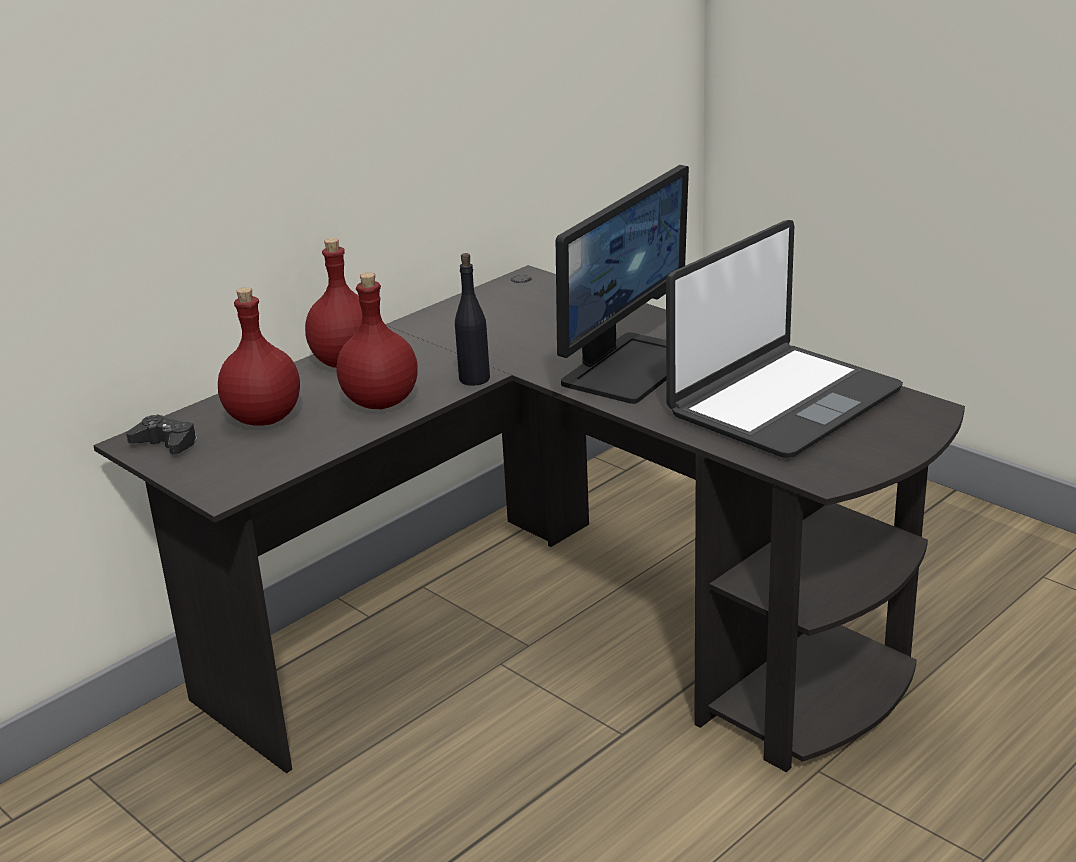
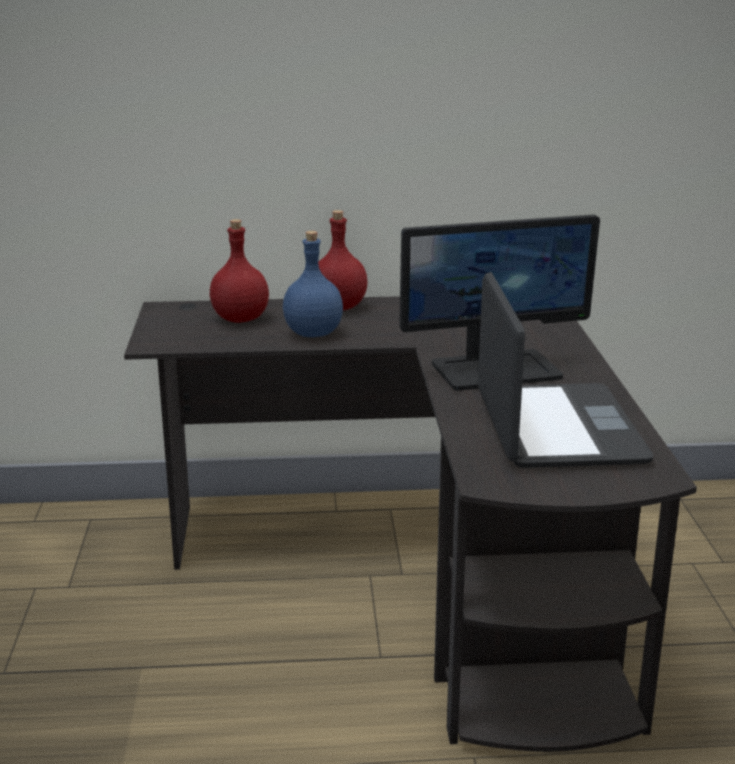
camera: 40 degrees right, 5 degrees down
black game controller [126,414,197,454] -> none
red bottle [336,272,418,409] -> blue bottle [283,231,343,337]
black bottle [455,253,490,386] -> none
laptop [666,220,903,458] -> laptop turned 90 degrees counterclockwise [478,272,654,468]

